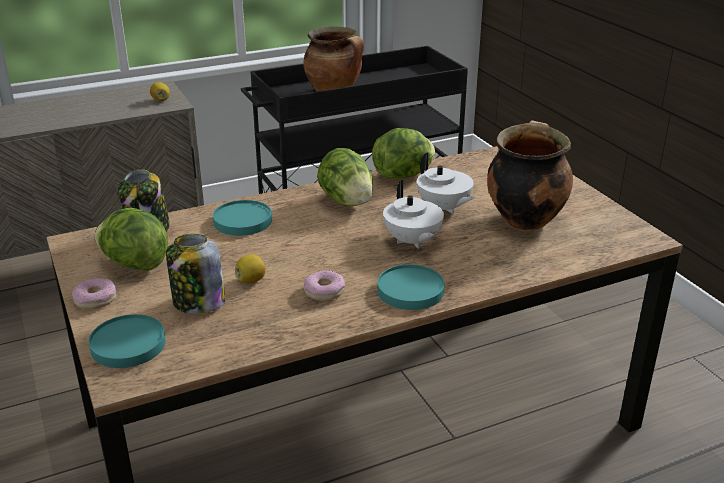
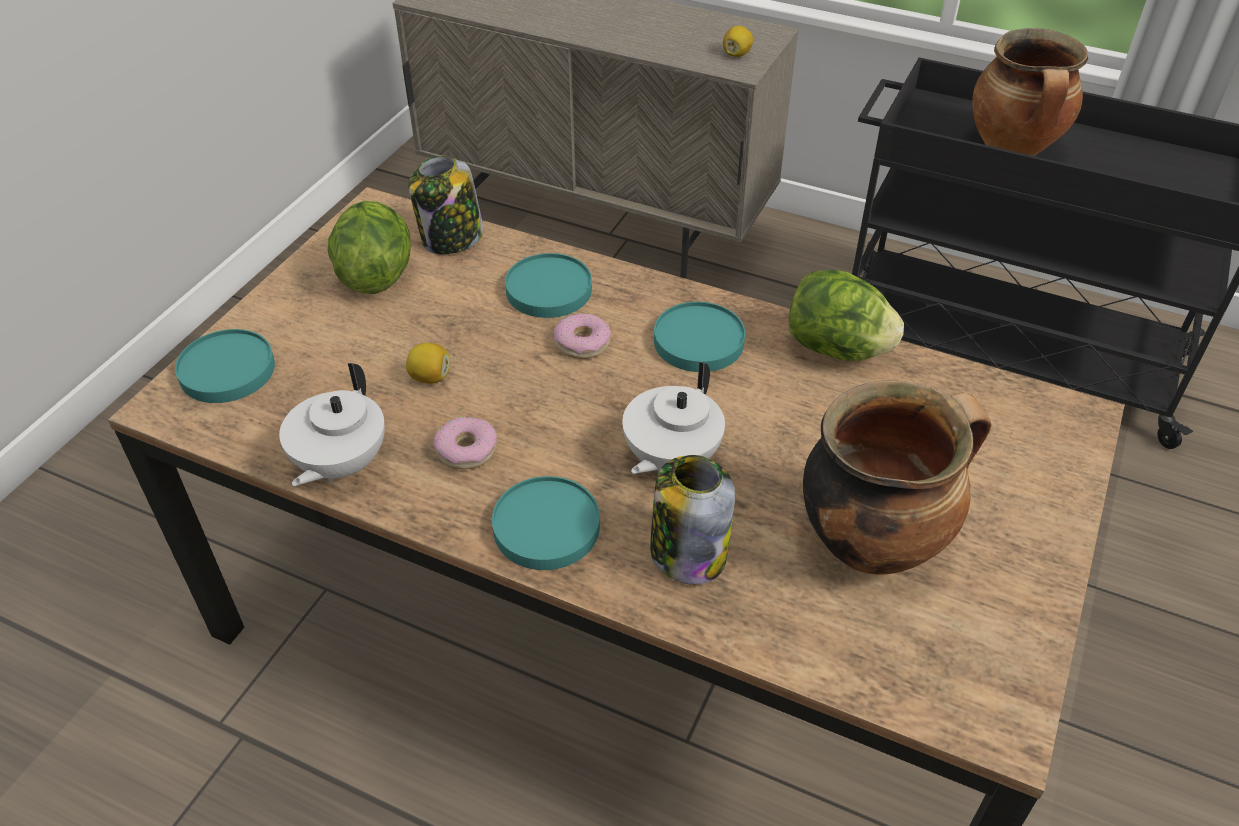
camera: 50 degrees right, 15 degrees up
donut [72,278,116,309] -> donut moved to [554,313,611,359]
jar [166,234,225,314] -> jar moved to [650,455,735,584]
lettuce [317,148,373,206] -> turquoise plate [654,302,745,372]
white teapot [417,152,475,214] -> white teapot moved to [279,363,385,486]

